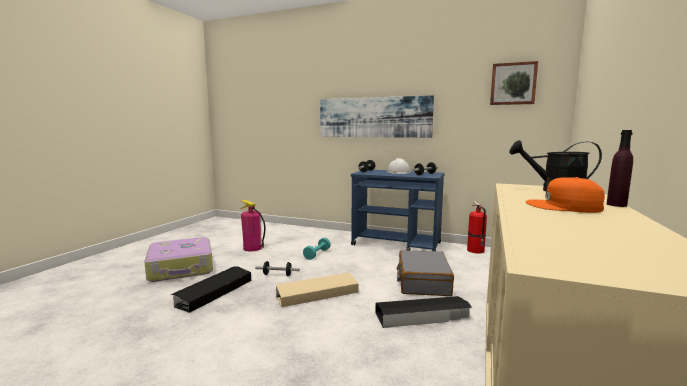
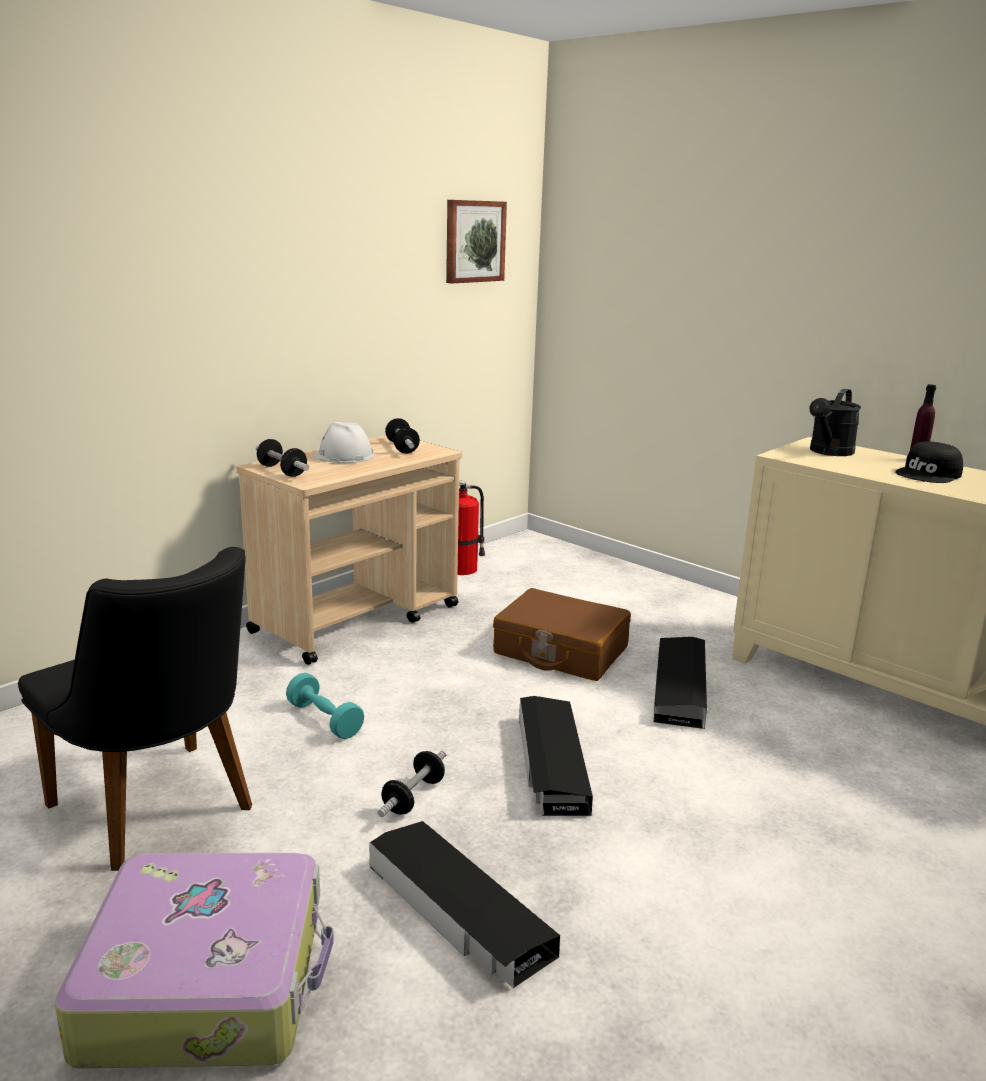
camera: 70 degrees left, 10 degrees up
fire extinguisher [240,200,265,251] -> black chair [18,547,252,871]
beige storage box [276,272,359,308] -> black storage box [519,696,593,816]
picture [320,95,434,138] -> none
blue cart [351,170,445,251] -> beige cart [236,435,462,665]
grey suitcase [397,250,454,296] -> brown suitcase [493,588,631,681]
orange cap [526,177,605,213] -> black cap [895,441,963,483]

